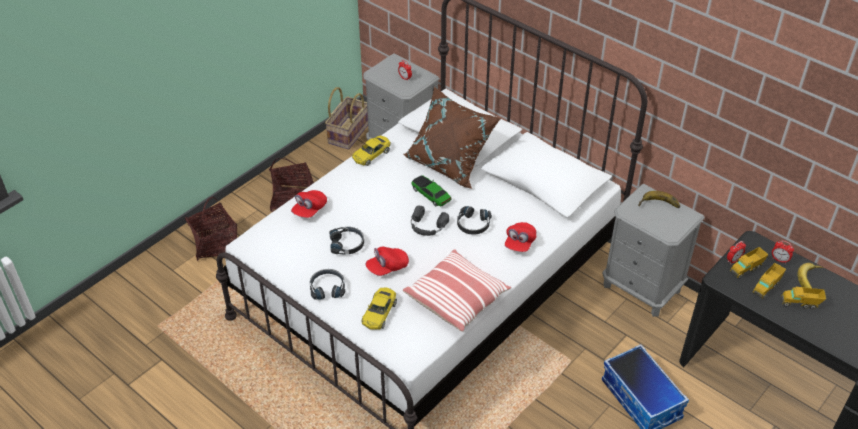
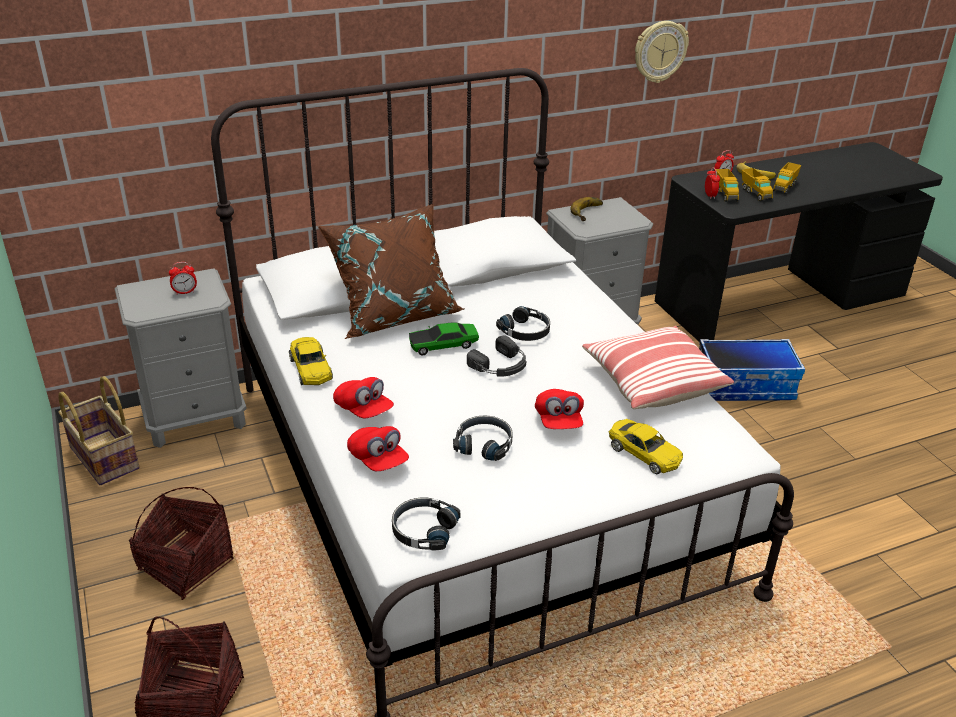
camera: 65 degrees left, 10 degrees down
black headphones [310,269,345,300] -> black headphones moved to [392,497,461,551]
red cap [505,222,536,252] -> red cap moved to [333,377,394,418]
none -> wall clock [635,21,689,83]

